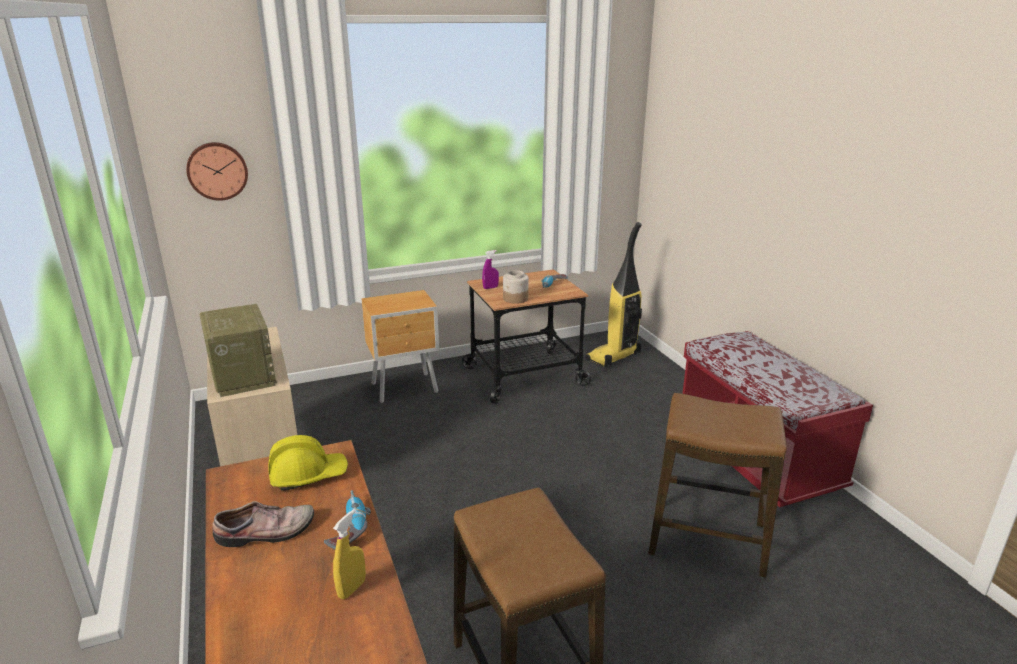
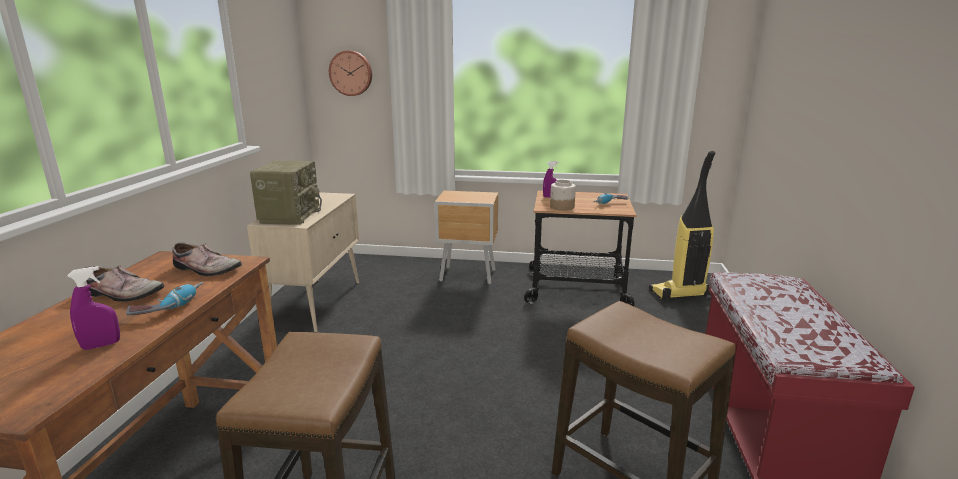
camera: 30 degrees right, 5 degrees down
yellow hard hat [268,435,348,491] -> shoe [172,243,242,276]
yellow spray bottle [333,510,366,599] -> purple spray bottle [68,266,120,350]

